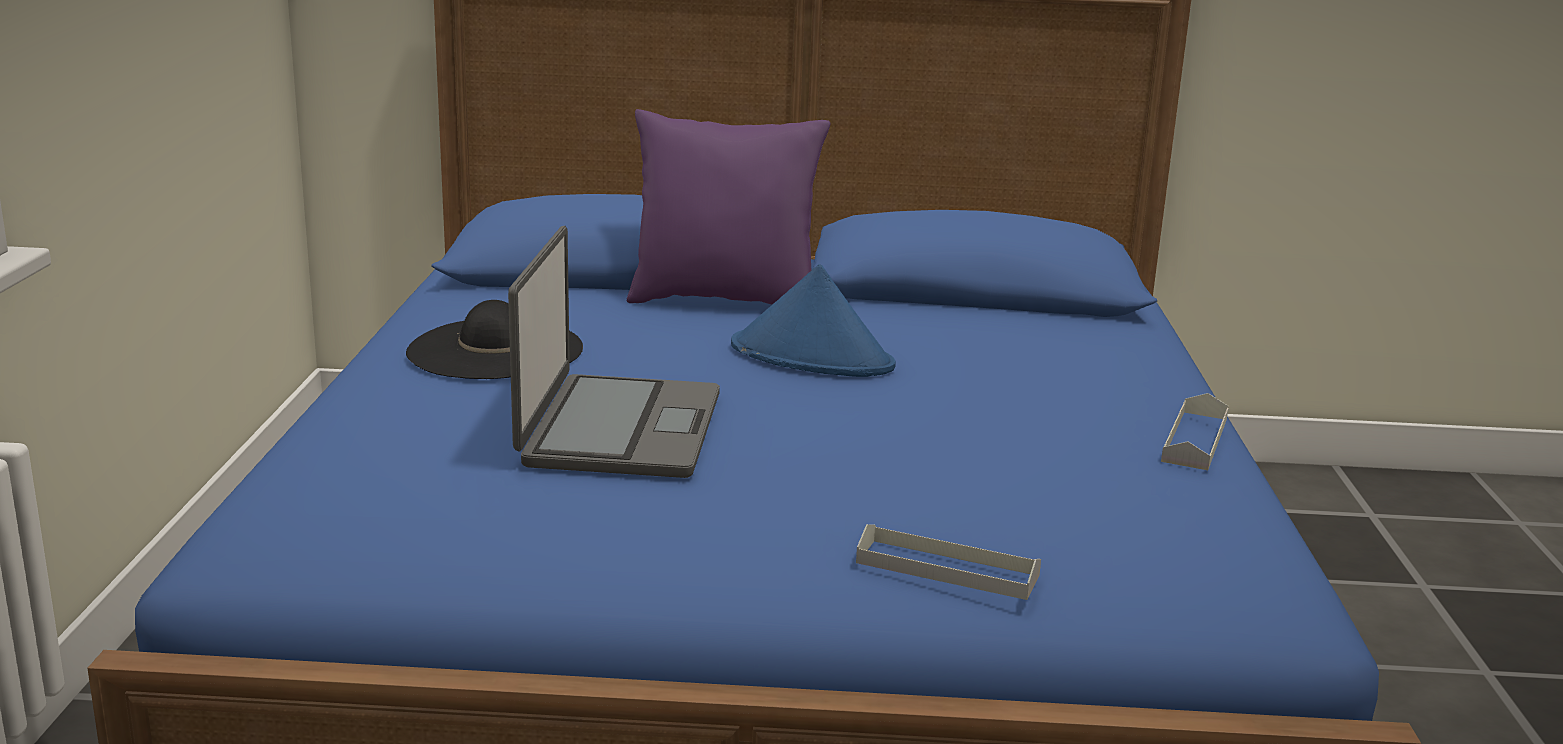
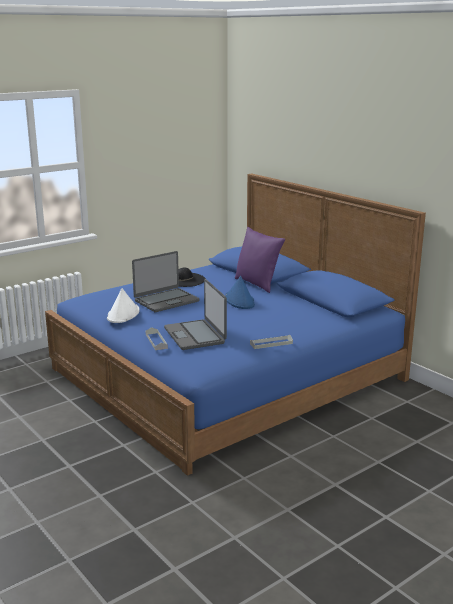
camera: 50 degrees right, 0 degrees up
none -> white hat [107,288,139,323]
none -> laptop [164,279,227,350]

